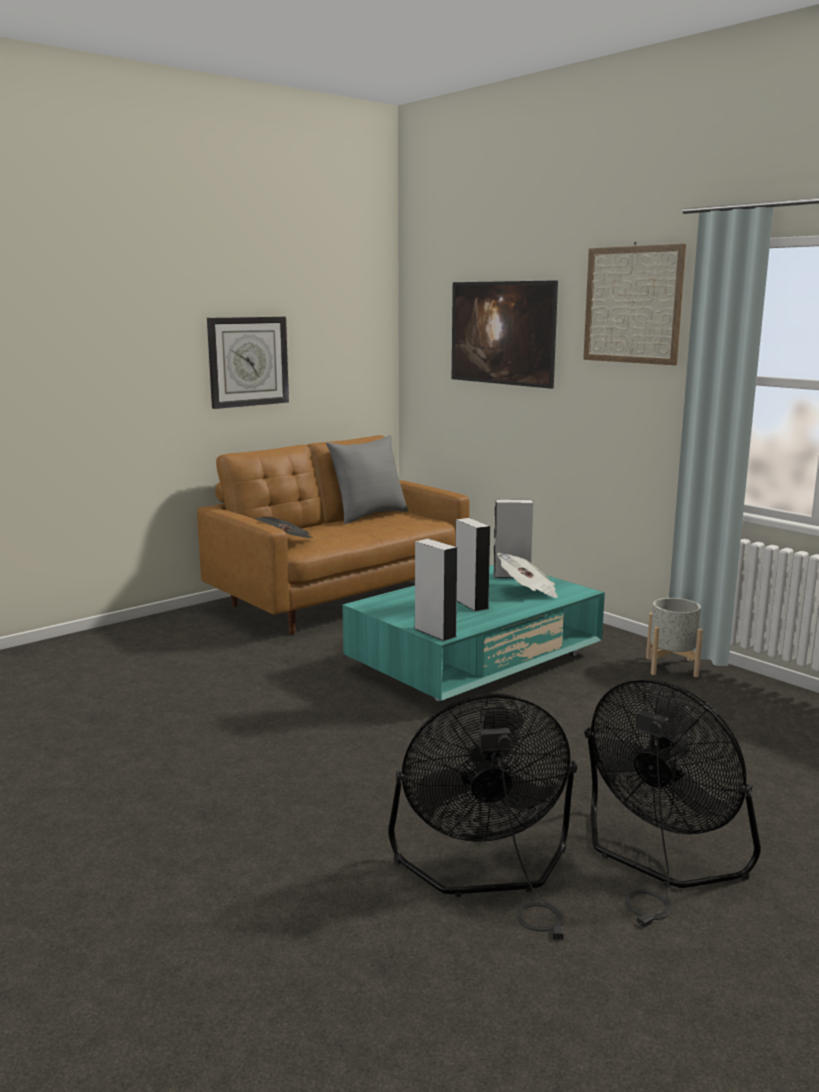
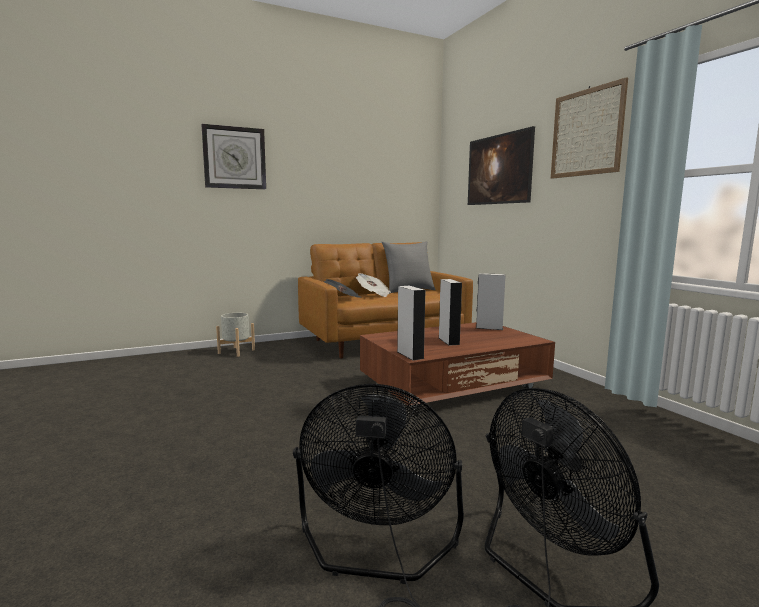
camera: 15 degrees right, 5 degrees down
wall clock [207,317,289,409] -> wall clock moved to [201,124,266,189]
turquoise coffee table [342,565,605,702] -> brown coffee table [360,322,555,408]
newspaper [497,553,557,598] -> newspaper moved to [356,273,391,297]
grey planter [646,598,703,677] -> grey planter moved to [216,313,255,357]

